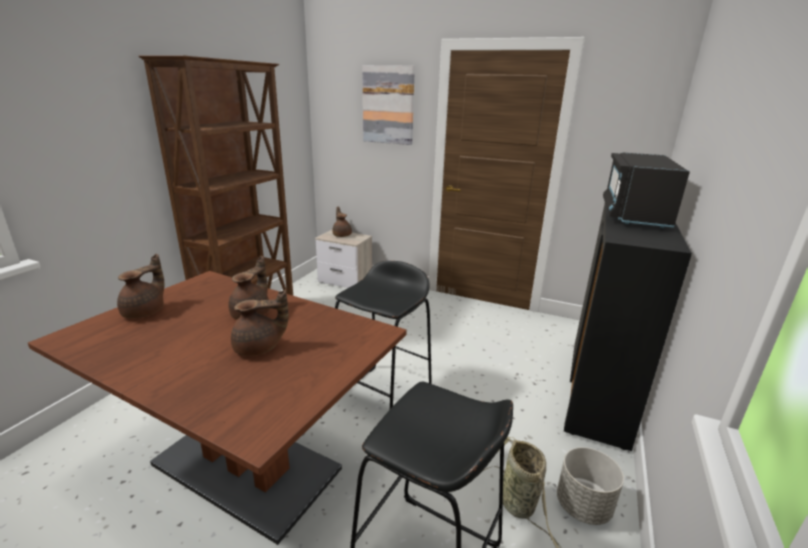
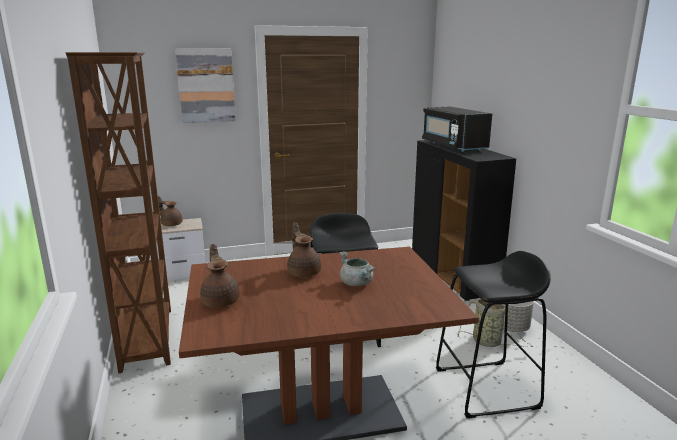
camera: 40 degrees left, 5 degrees down
brown teapot [231,289,288,356] -> grey cooking pot [339,251,375,286]

